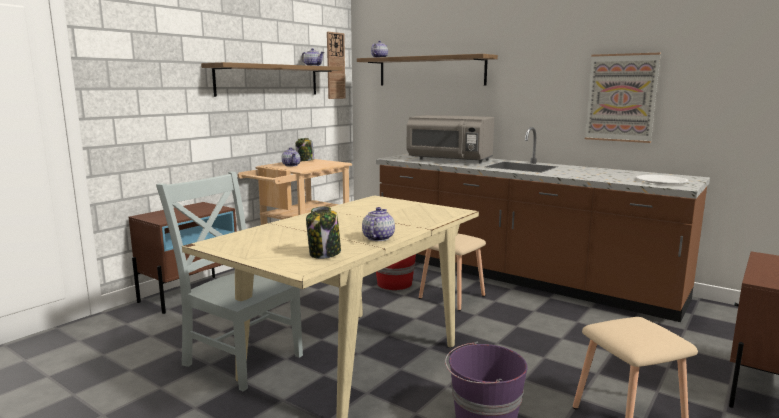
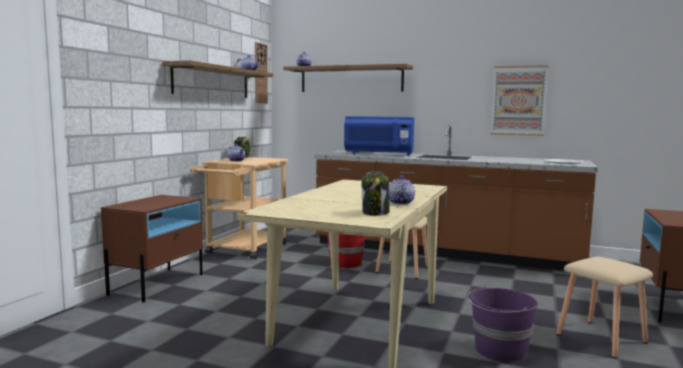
camera: 15 degrees left, 5 degrees down
grey chair [156,171,303,391] -> none
grey microwave [407,115,494,163] -> blue microwave [344,116,414,156]

